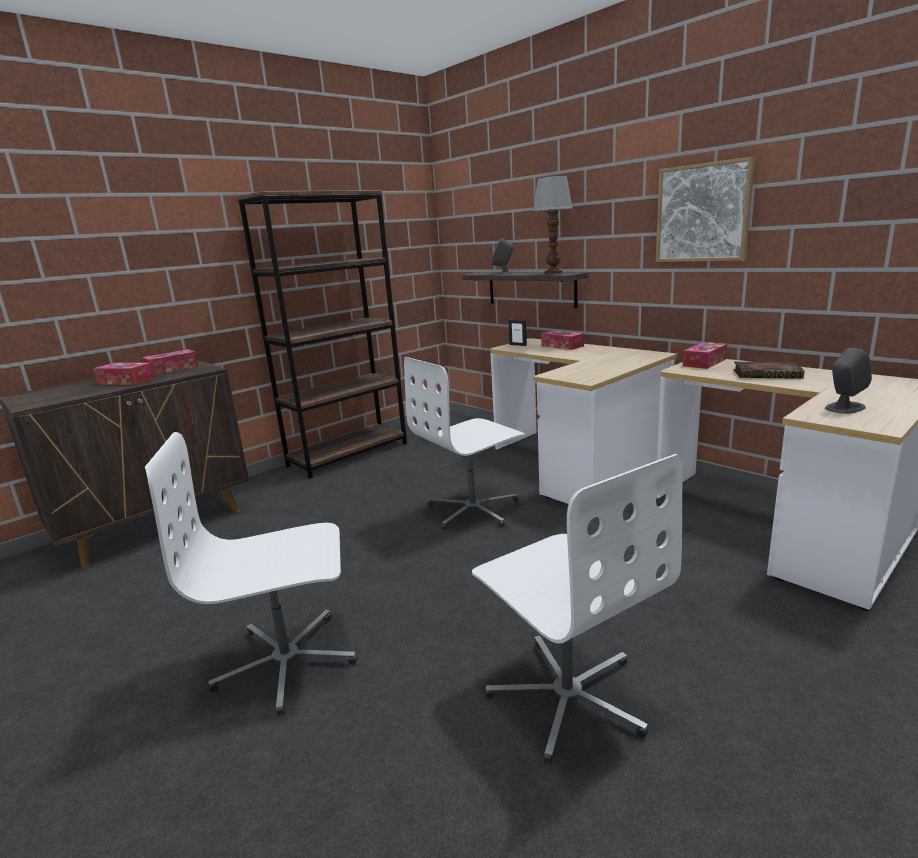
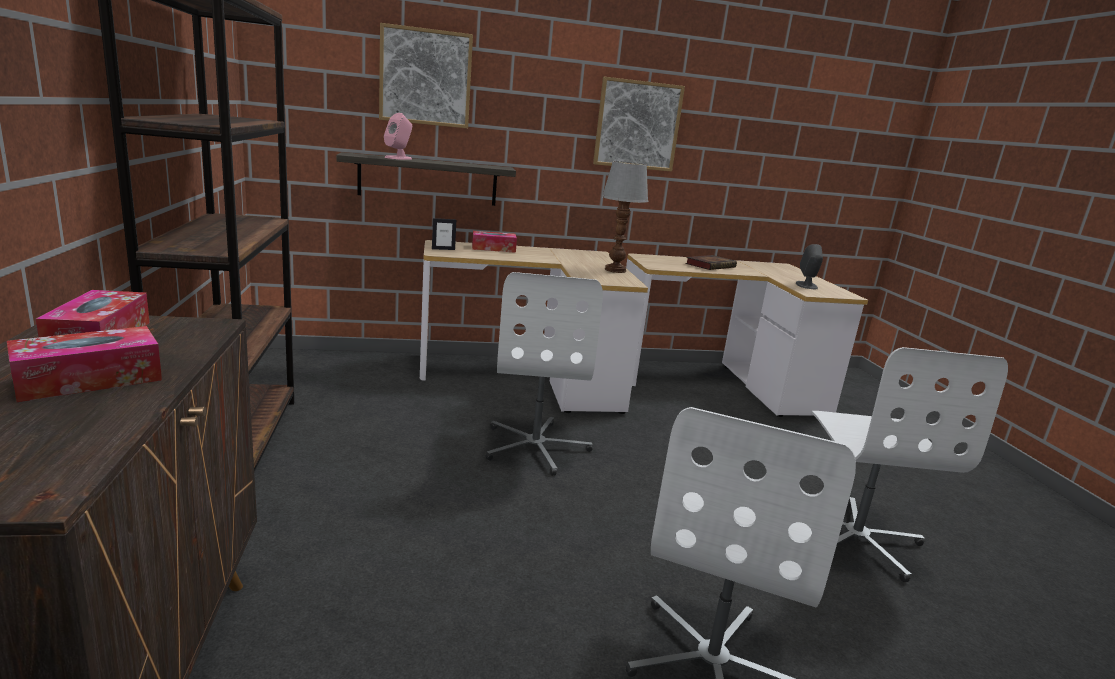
camera: 60 degrees left, 0 degrees up
white office chair [472,454,682,763] -> white office chair turned 90 degrees clockwise [812,347,1008,582]
grey speaker [492,238,514,275] -> pink speaker [384,113,412,160]
table lamp [533,176,573,275] -> table lamp moved to [602,161,649,273]
tissue box [683,342,727,369] -> none
none -> picture [379,23,473,128]

